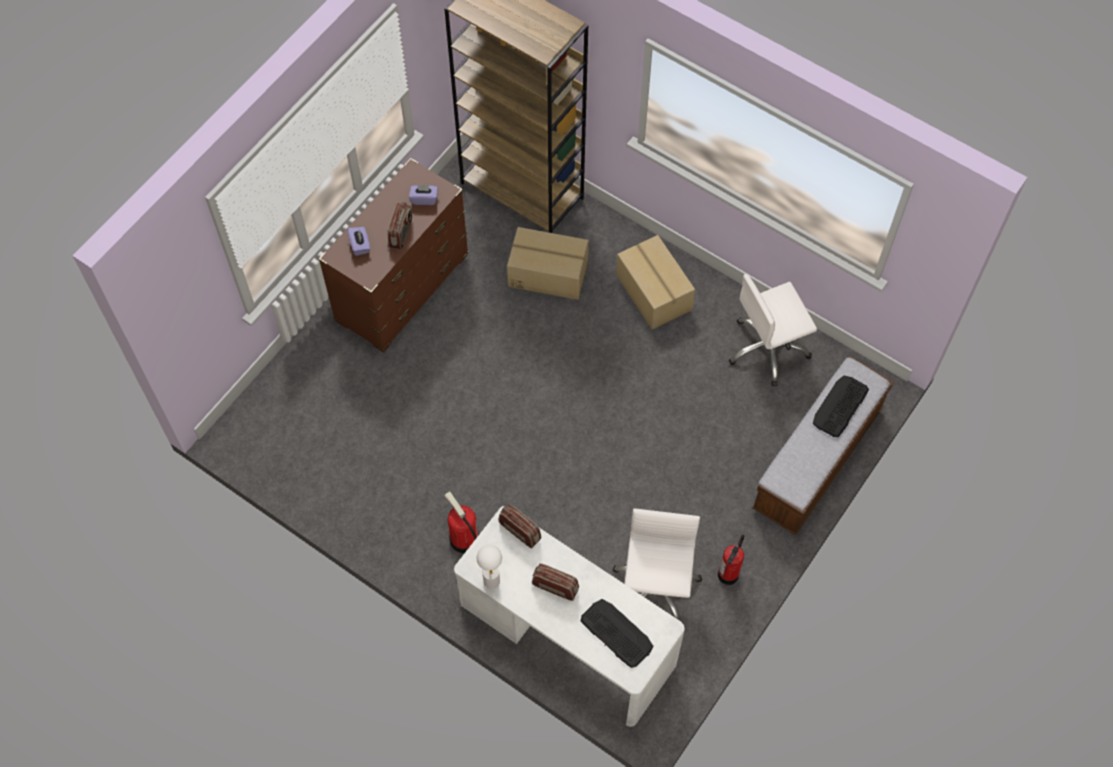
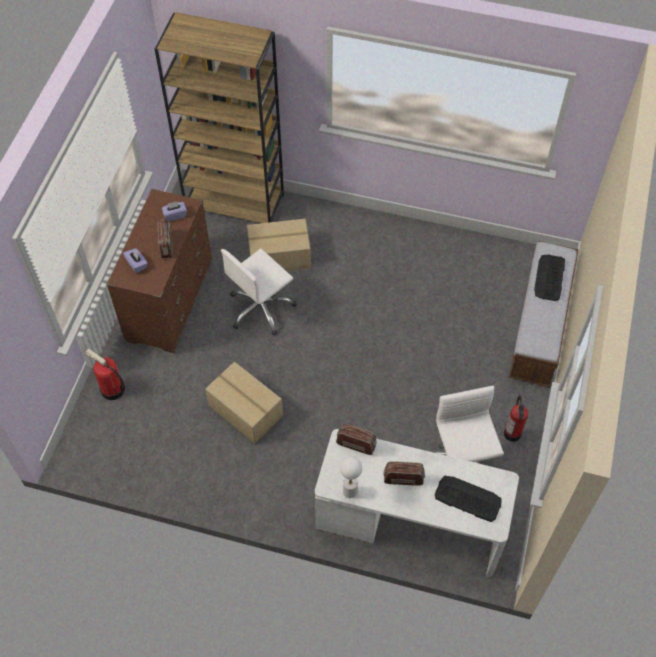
camera: 20 degrees left, 5 degrees down
fire extinguisher [444,491,479,553] -> fire extinguisher moved to [85,348,125,400]
cardboard box [616,235,695,329] -> cardboard box moved to [205,362,283,443]
white office chair [729,274,817,386] -> white office chair moved to [221,249,297,335]

